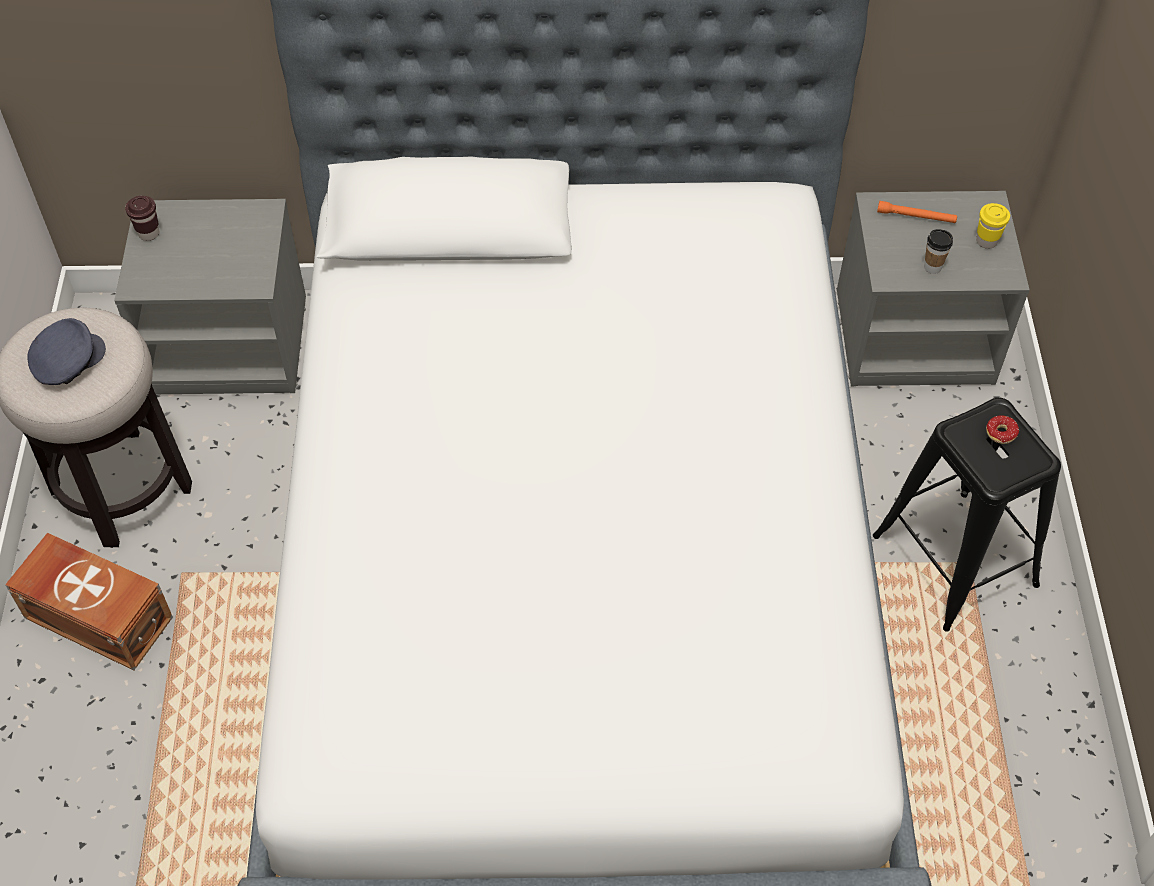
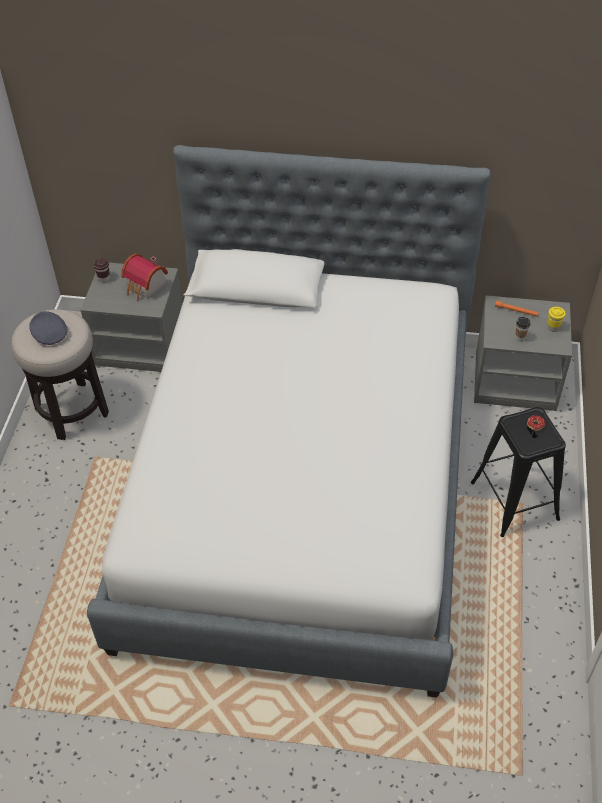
camera: 10 degrees right, 5 degrees down
brown storage box [5,533,173,670] -> none
grey cap [27,318,106,385] -> grey cap turned 90 degrees counterclockwise [29,311,68,345]
none -> toy house [121,253,168,301]

